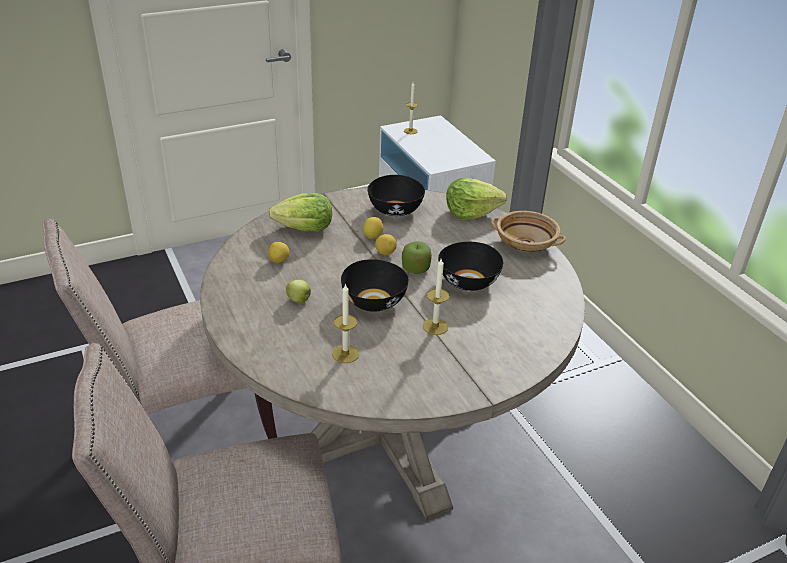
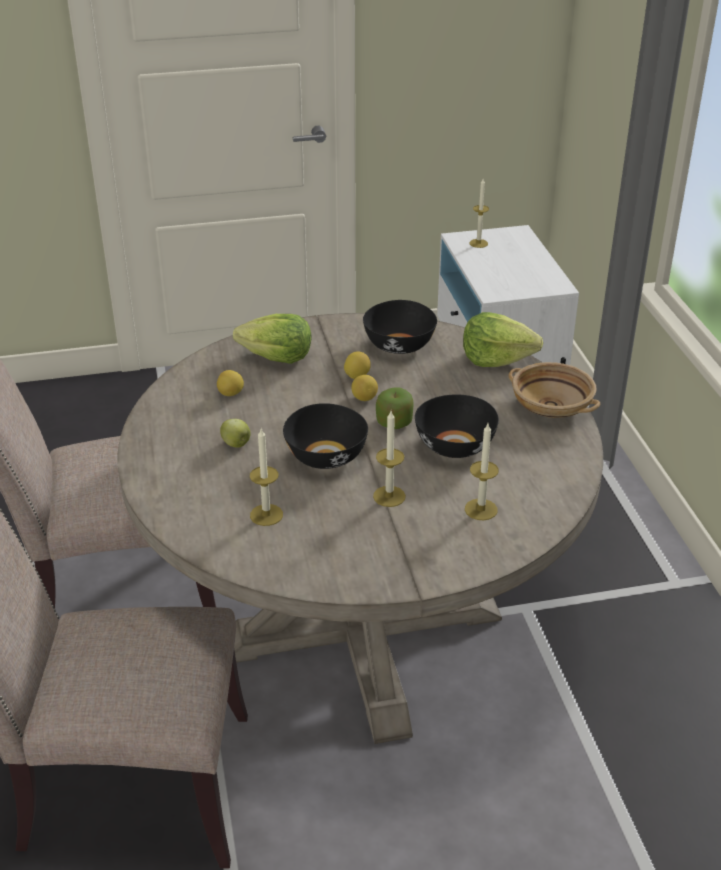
camera: 15 degrees right, 0 degrees up
none -> candle [465,424,499,520]

